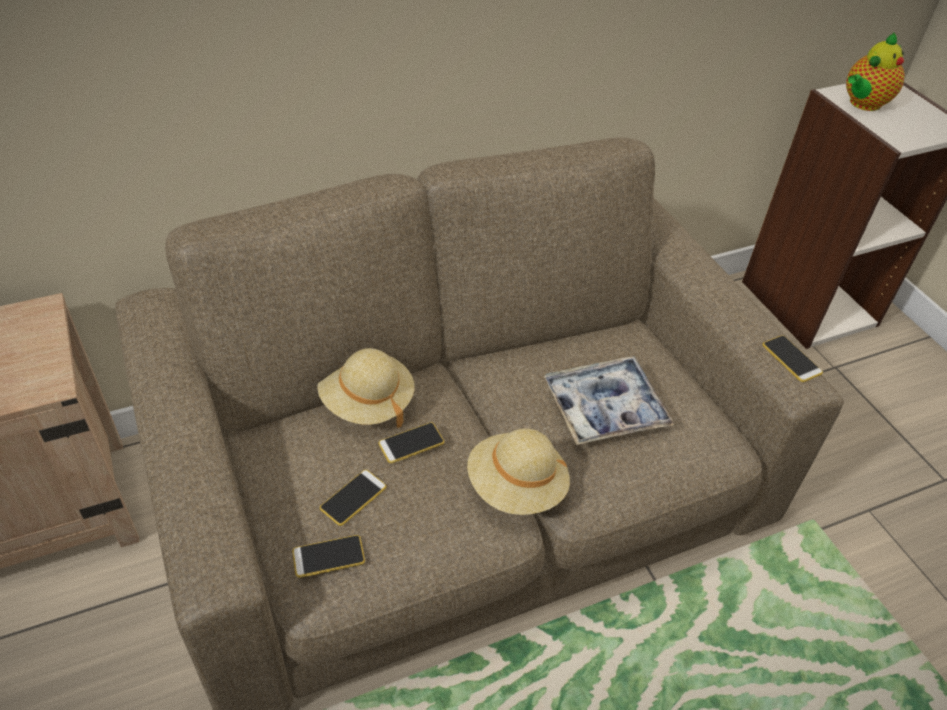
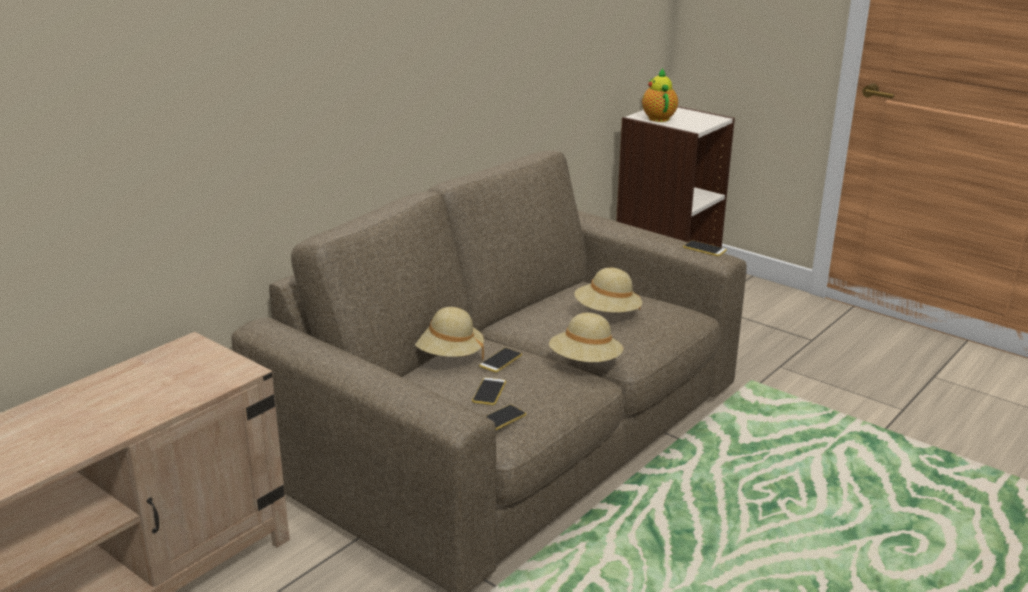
camera: 25 degrees left, 20 degrees down
tray [544,356,674,445] -> beige hat [574,268,642,313]
teapot [846,32,904,111] -> teapot turned 150 degrees clockwise [642,68,678,122]

